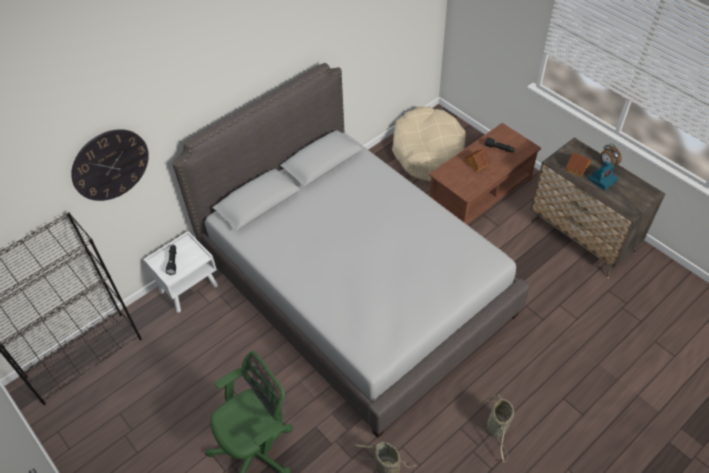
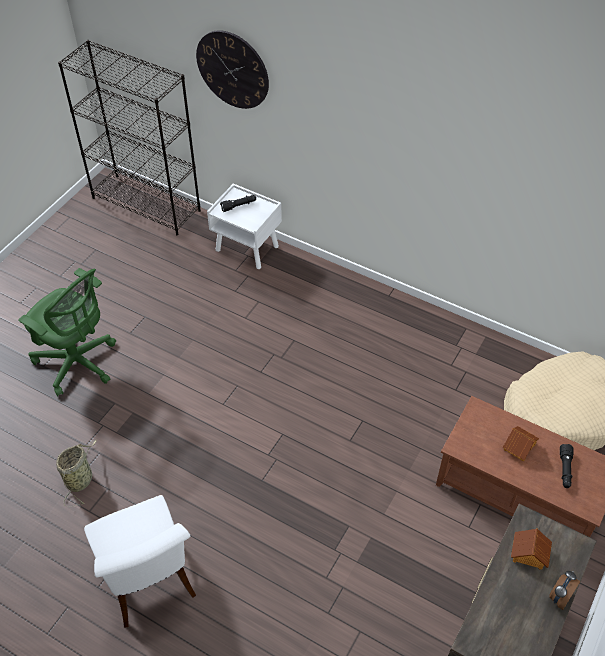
camera: 70 degrees right, 0 degrees up
grey bed [172,63,530,438] -> none
basket [479,394,514,463] -> white chair [84,495,196,628]
camera [588,161,618,190] -> none

